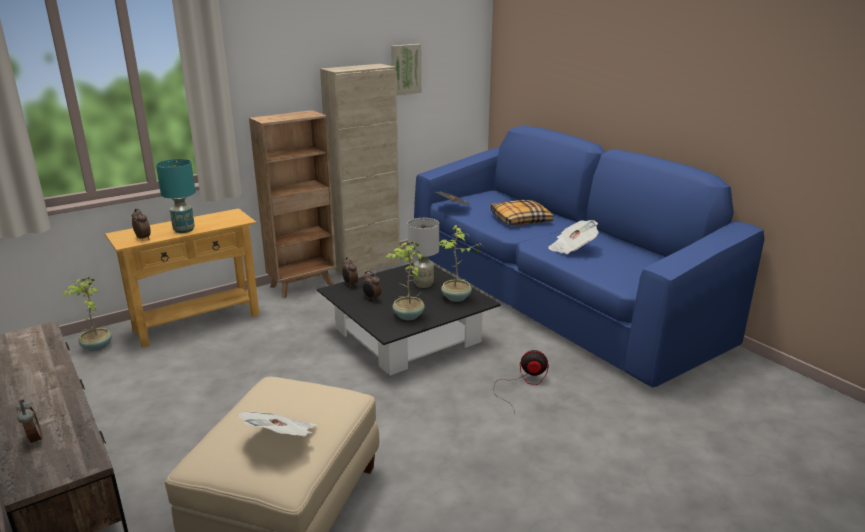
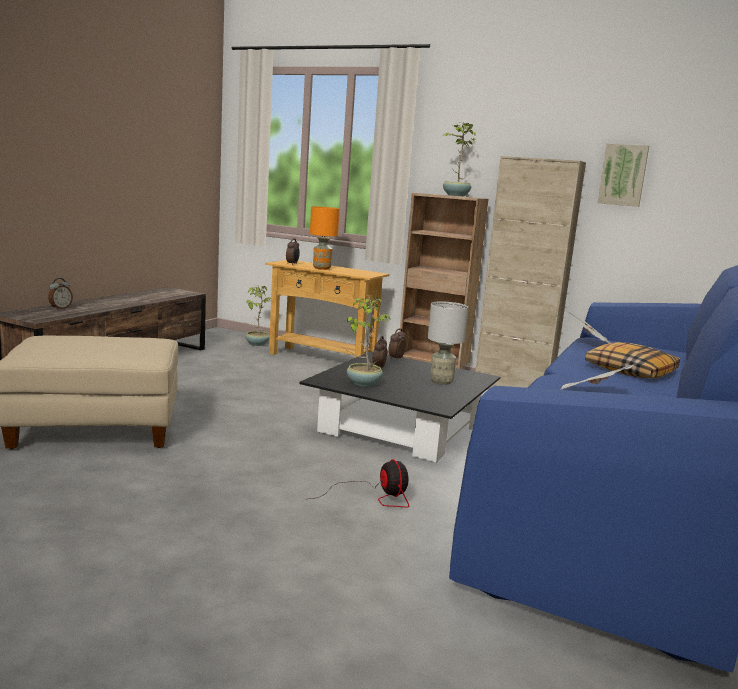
camera: 60 degrees right, 10 degrees down
turquoise table lamp [156,159,196,233] -> orange table lamp [310,206,340,270]
newspaper [237,411,317,436] -> none
potted plant [438,225,482,302] -> potted plant moved to [442,122,476,197]

